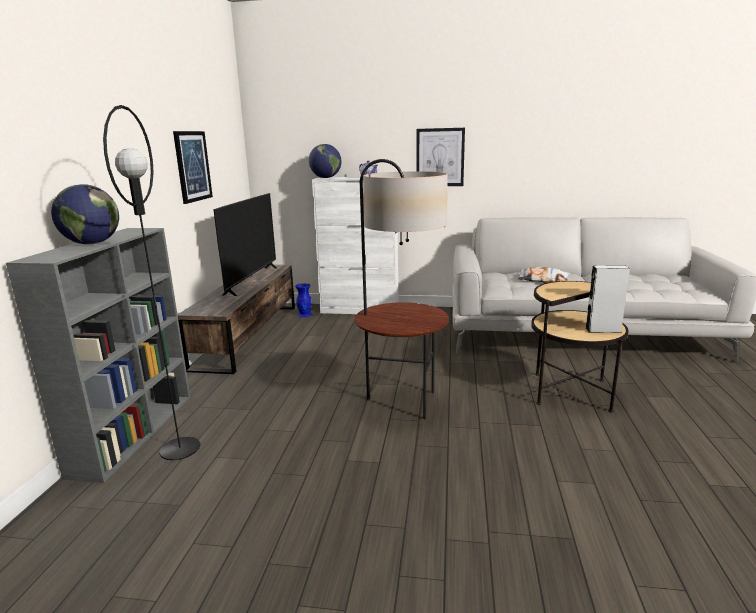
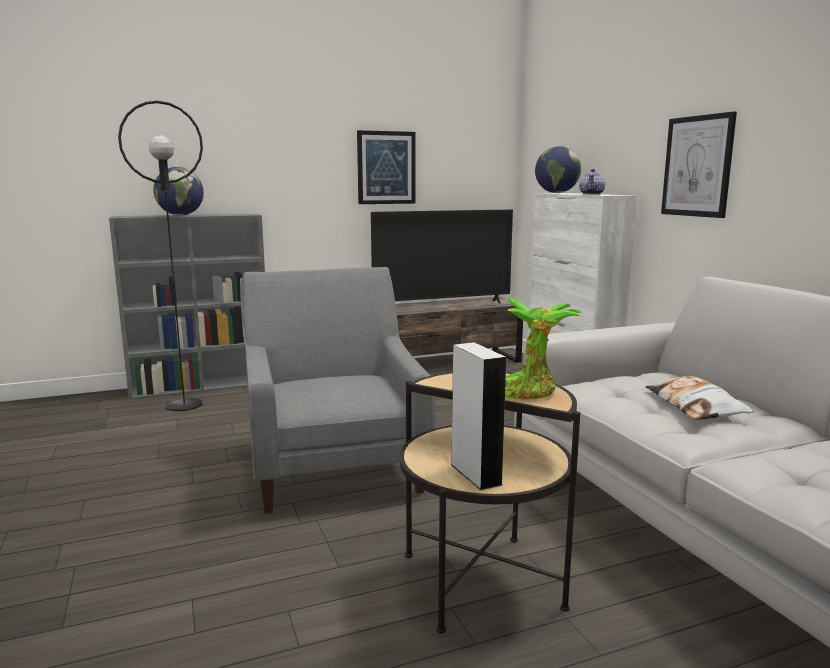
camera: 60 degrees right, 5 degrees down
blue vase [295,283,313,317] -> none
floor lamp [355,159,449,419] -> grey armchair [240,267,435,514]
none -> potted plant [505,298,583,400]

